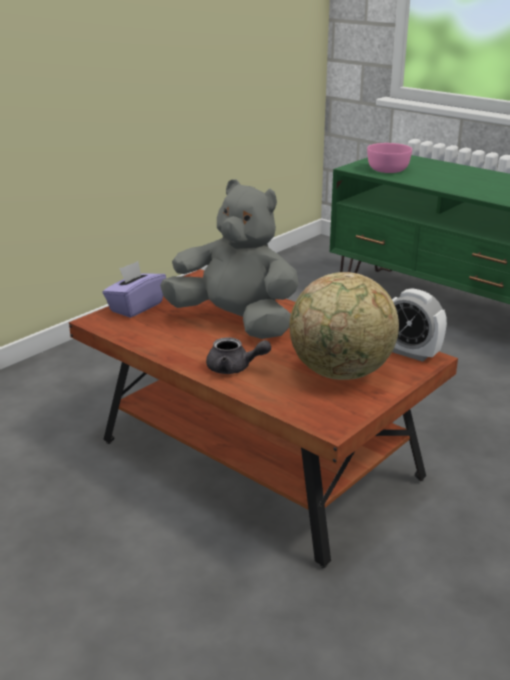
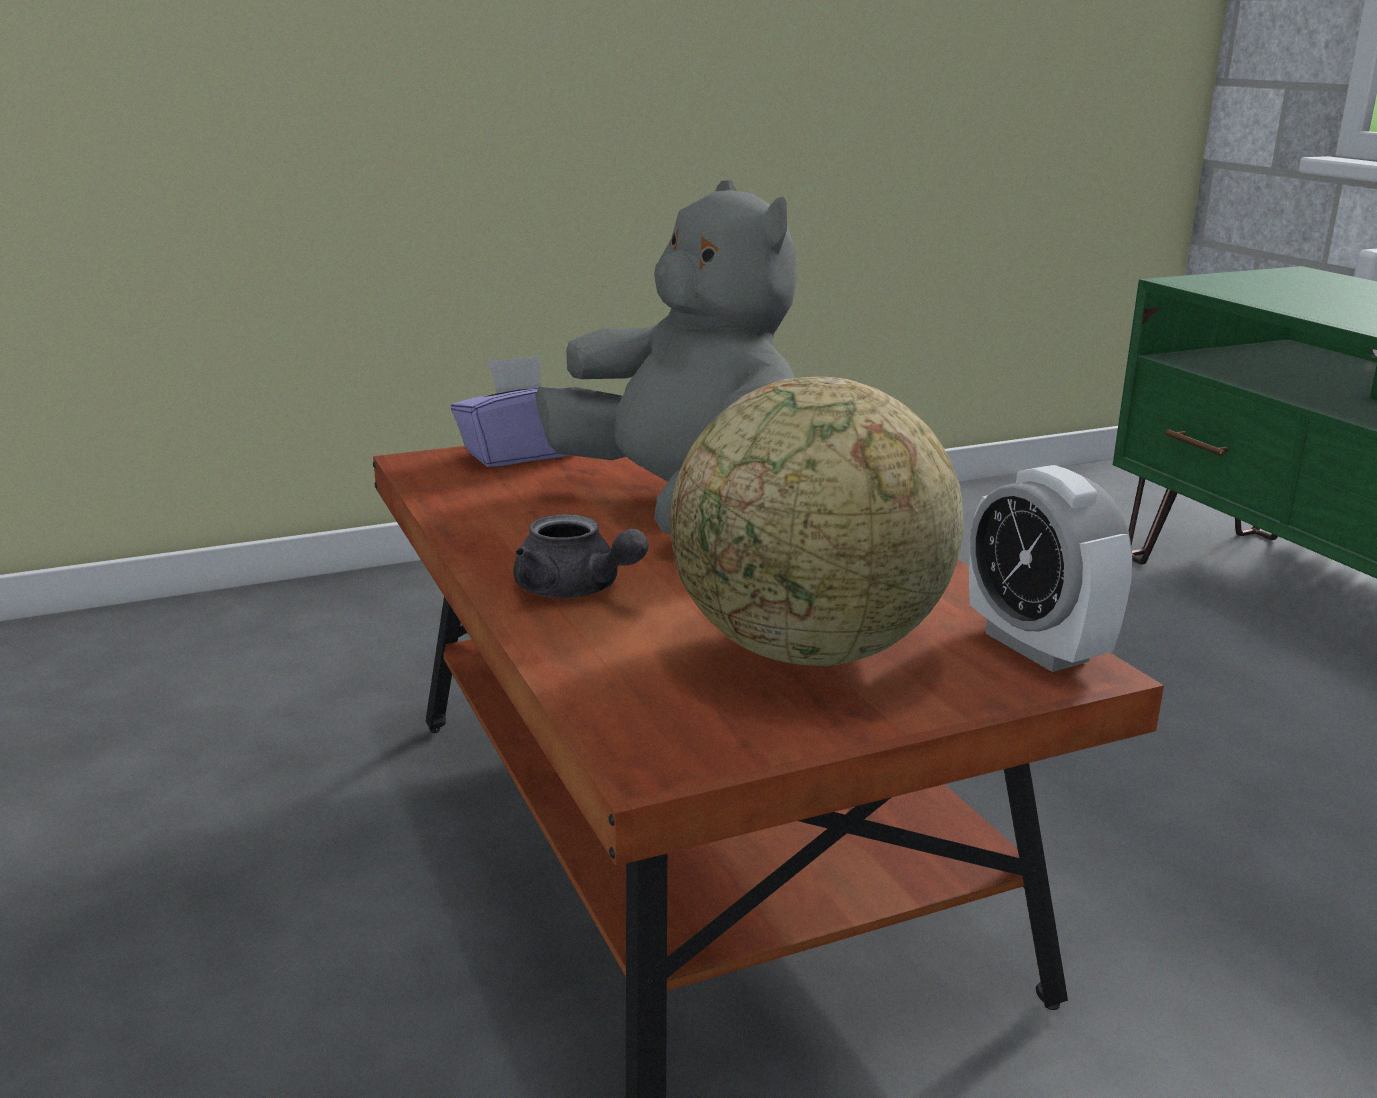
camera: 25 degrees right, 5 degrees down
pink bowl [367,143,412,173] -> none

